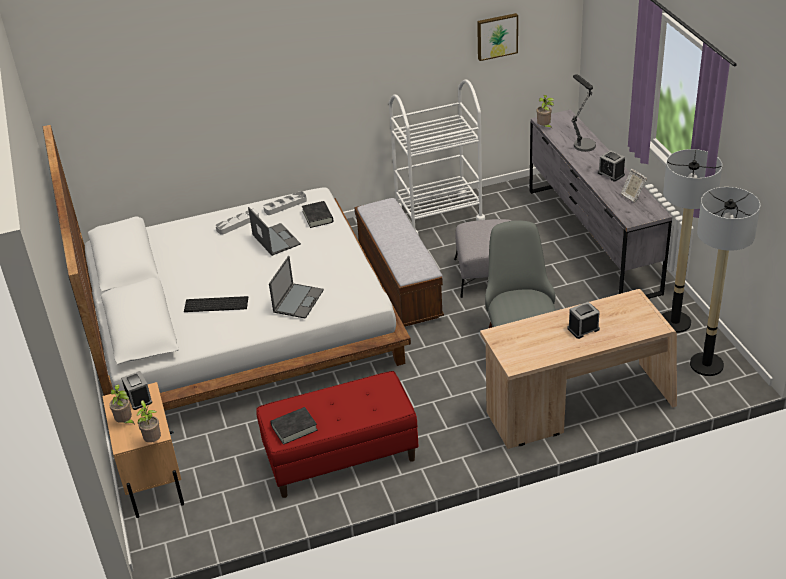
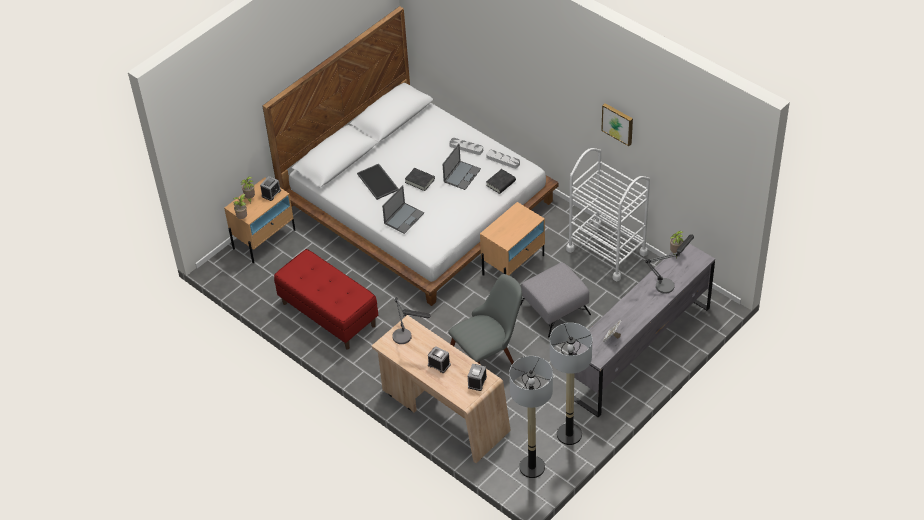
camera: 60 degrees right, 10 degrees up
keyboard [184,296,248,312] -> tray [357,164,399,200]
laptop [269,256,324,319] -> laptop turned 45 degrees counterclockwise [382,185,424,234]
black book [270,407,318,445] -> black book moved to [405,168,435,191]
bench [354,198,444,327] -> beige nightstand [480,202,545,276]
picture [477,13,518,61] -> picture moved to [601,103,633,146]
alarm clock [598,150,625,181] -> alarm clock moved to [468,364,487,391]
none -> table lamp [392,297,430,344]

